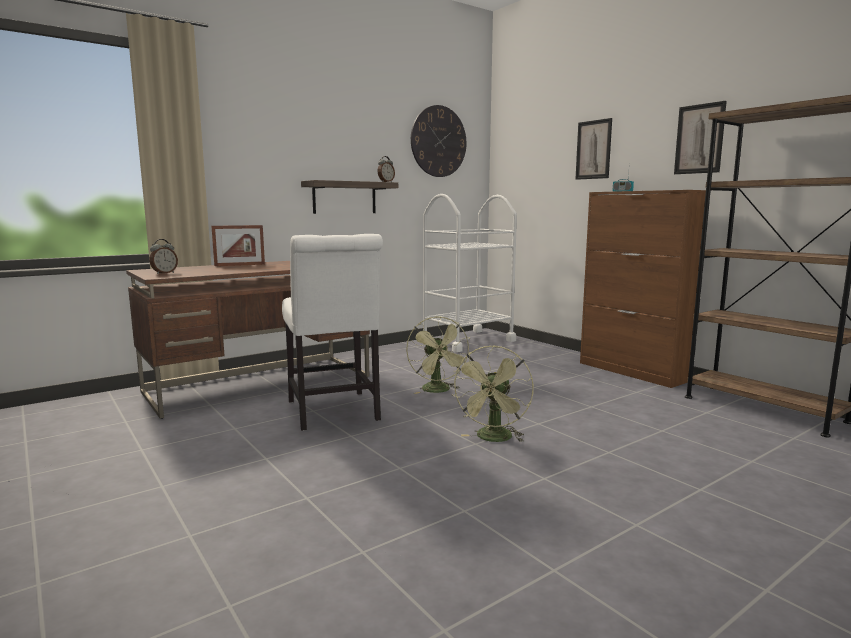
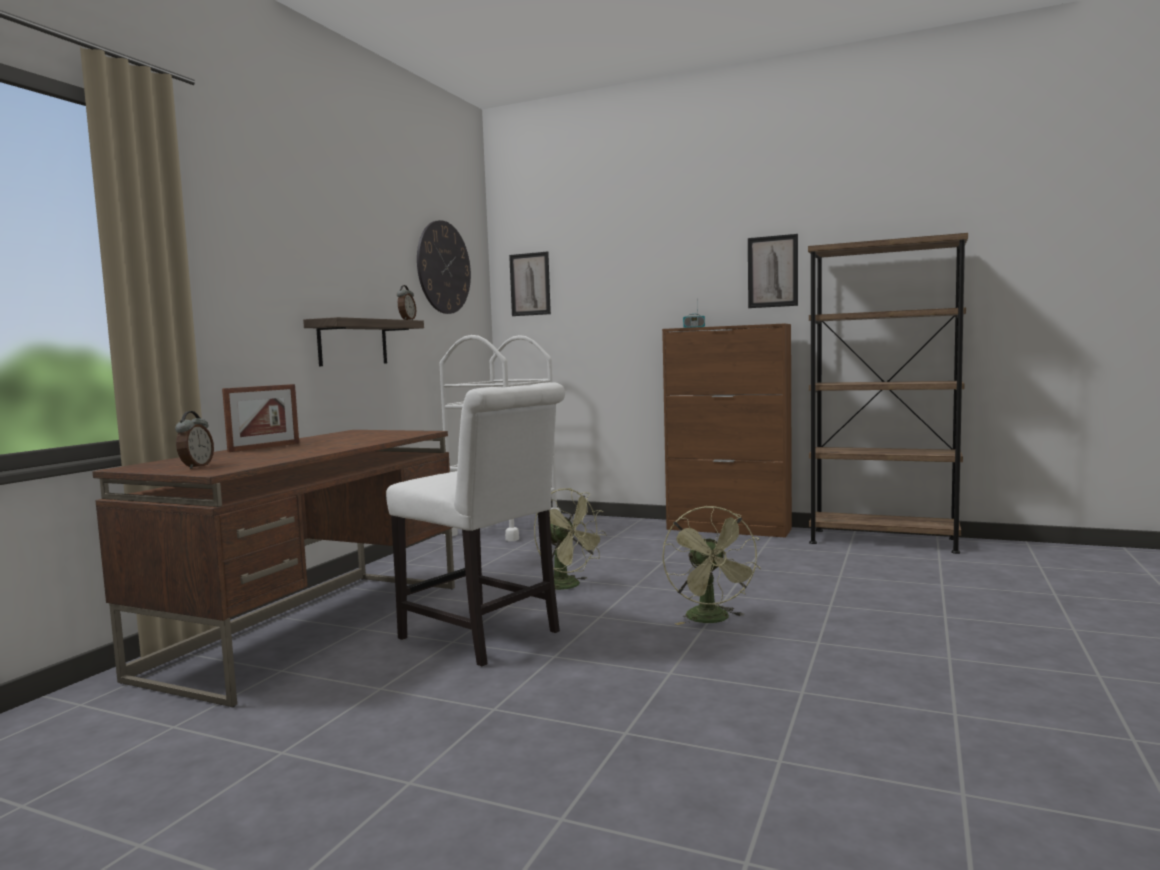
camera: 30 degrees left, 5 degrees down
picture [575,118,612,180] -> picture moved to [509,251,551,316]

